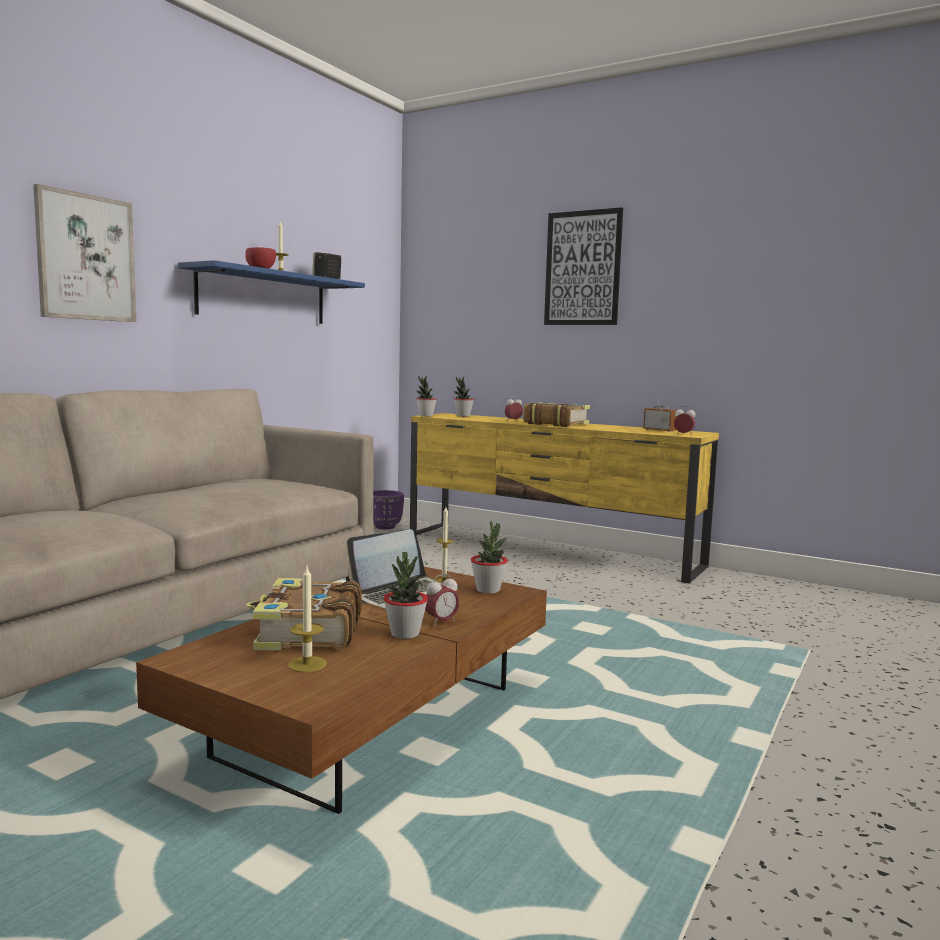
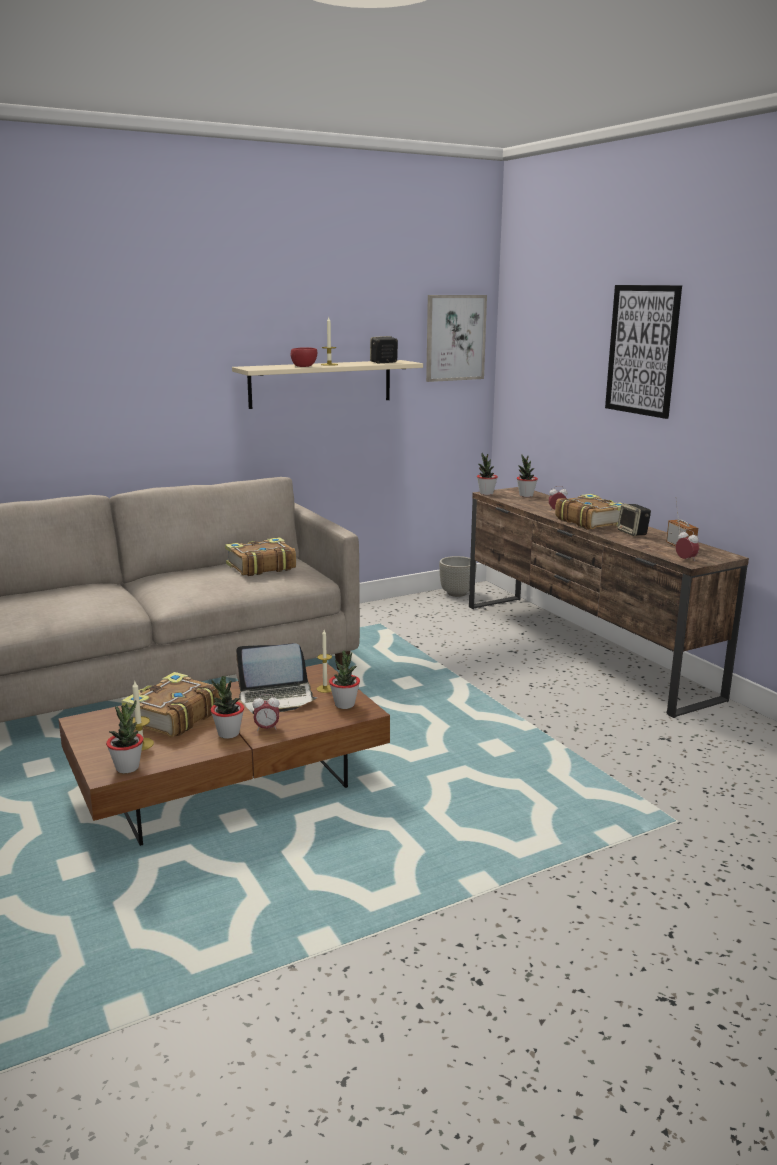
camera: 30 degrees right, 10 degrees up
picture [33,184,137,322] -> picture moved to [426,295,487,382]
blue shelf [178,260,365,324] -> beige shelf [232,360,423,409]
purple planter [373,490,404,529] -> grey planter [439,556,477,597]
yellow tv stand [410,413,719,584] -> brown tv stand [469,487,749,718]
none -> potted plant [106,700,143,773]
none -> book [225,537,296,576]
none -> speaker [617,503,651,536]

